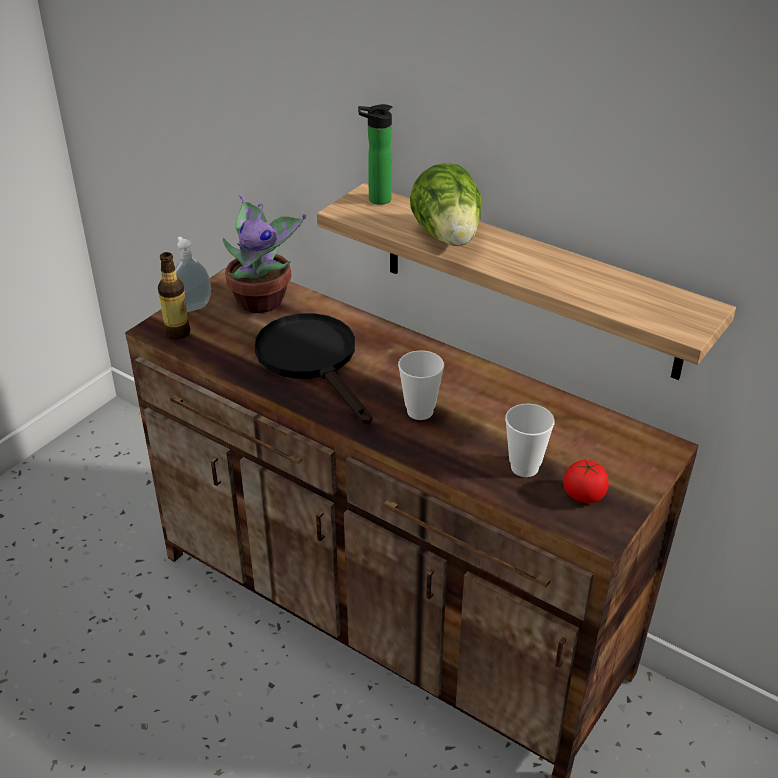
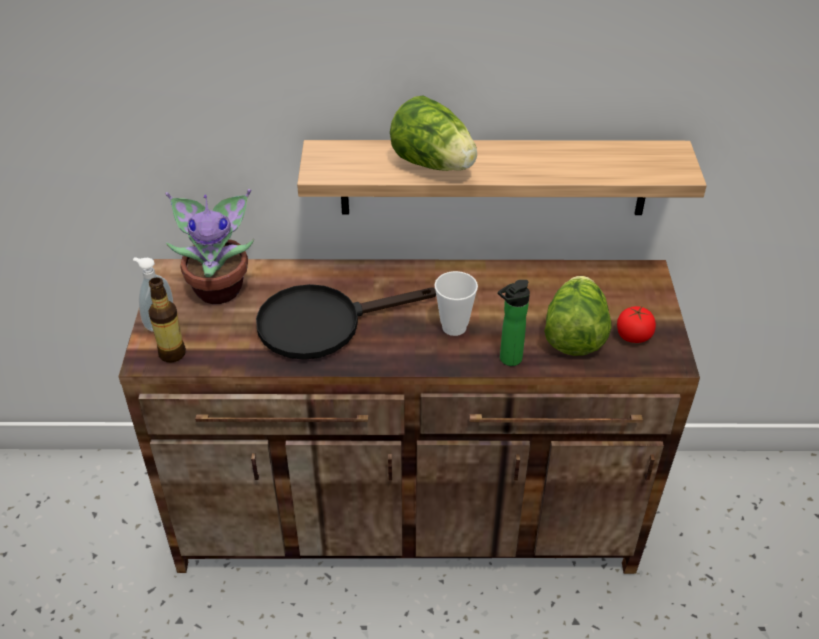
camera: 35 degrees left, 5 degrees up
black frying pan [255,313,373,424] -> black frying pan turned 45 degrees counterclockwise [256,284,436,360]
bottle [358,104,393,205] -> bottle moved to [498,280,530,366]
cup [505,403,555,477] -> lettuce [544,276,612,356]

